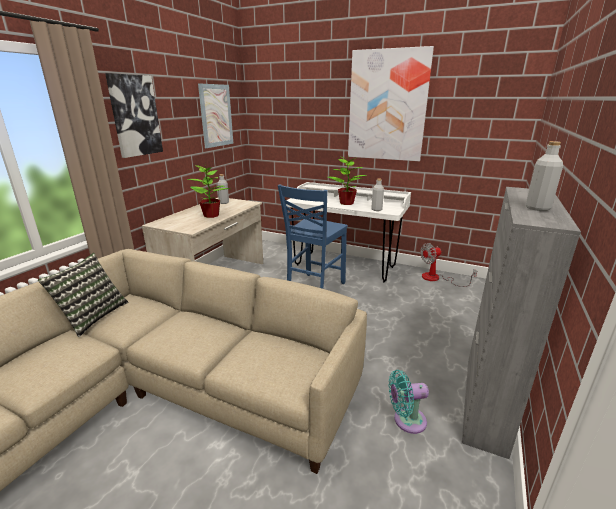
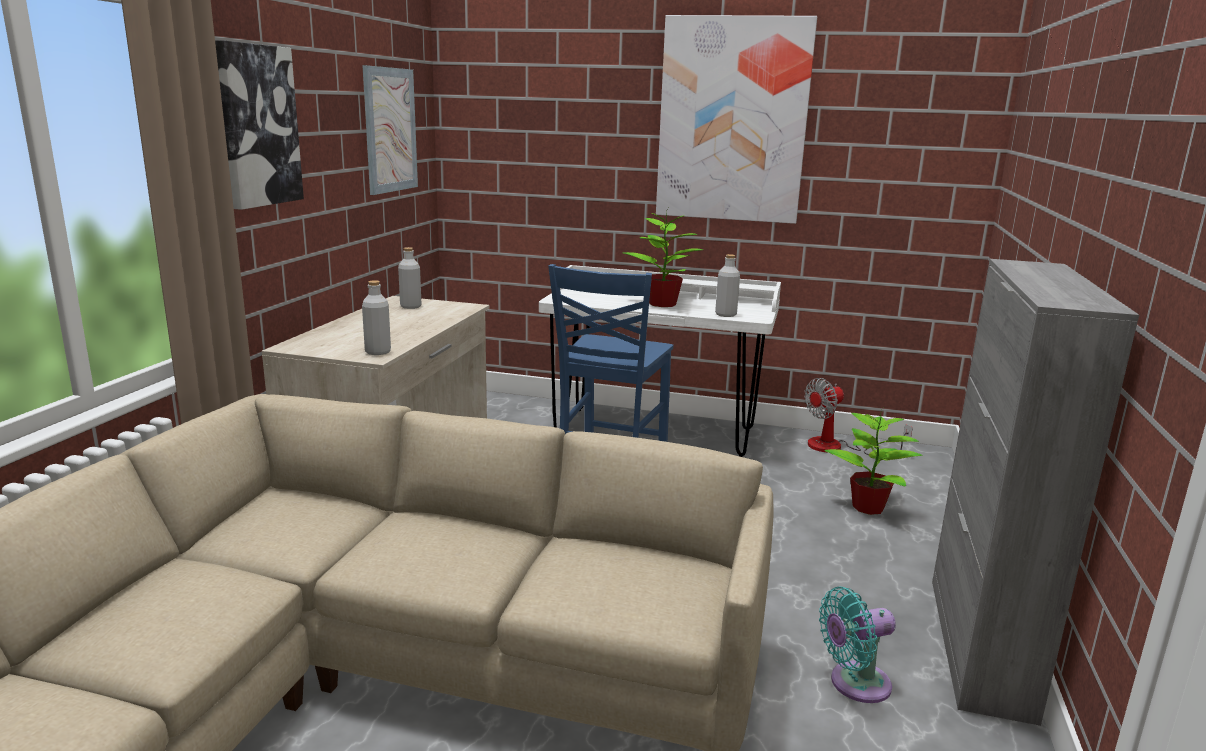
camera: 10 degrees left, 5 degrees down
pillow [38,253,128,337] -> none
potted plant [187,163,232,218] -> potted plant moved to [824,408,923,515]
grey bottle [526,141,563,211] -> grey bottle moved to [362,280,391,355]

